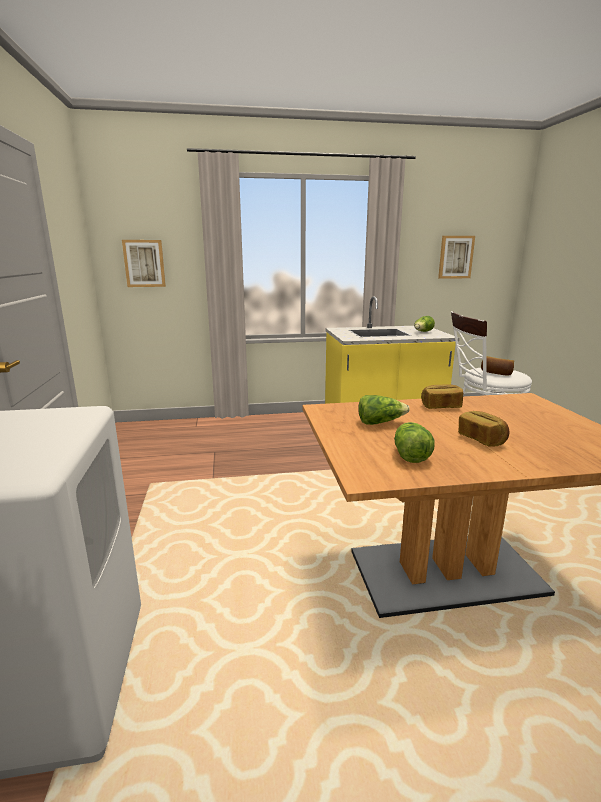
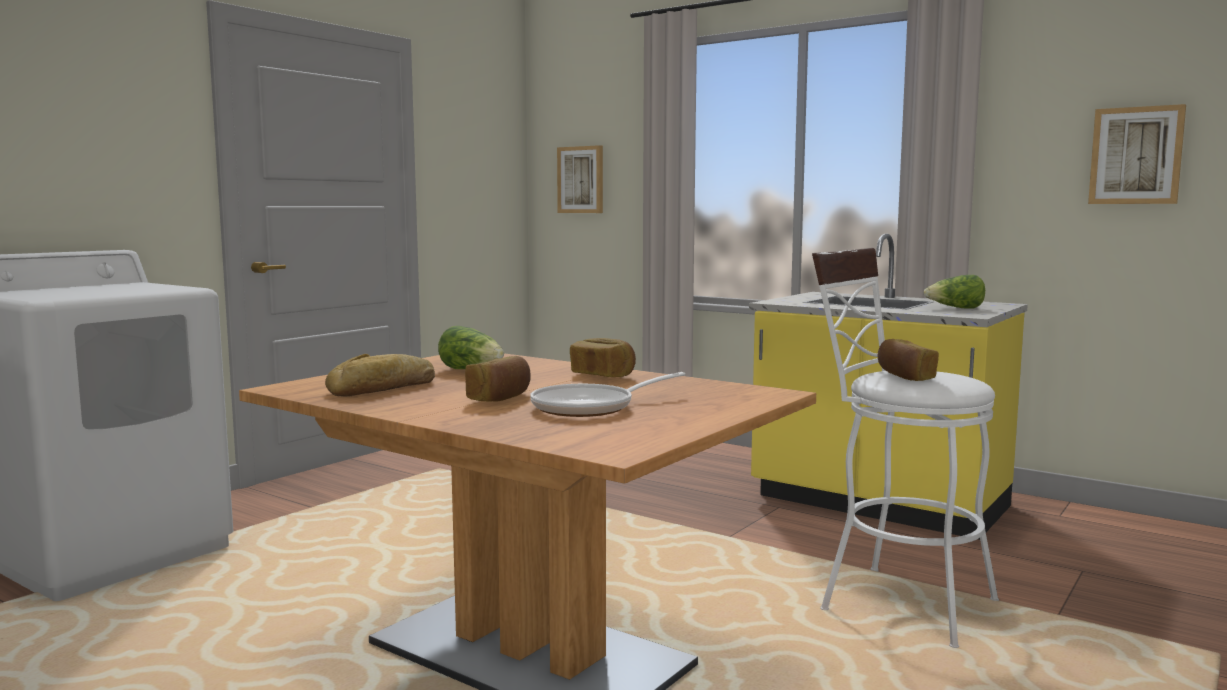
camera: 45 degrees right, 10 degrees down
lettuce [394,422,434,463] -> bread [325,354,435,397]
none -> frying pan [530,372,685,417]

